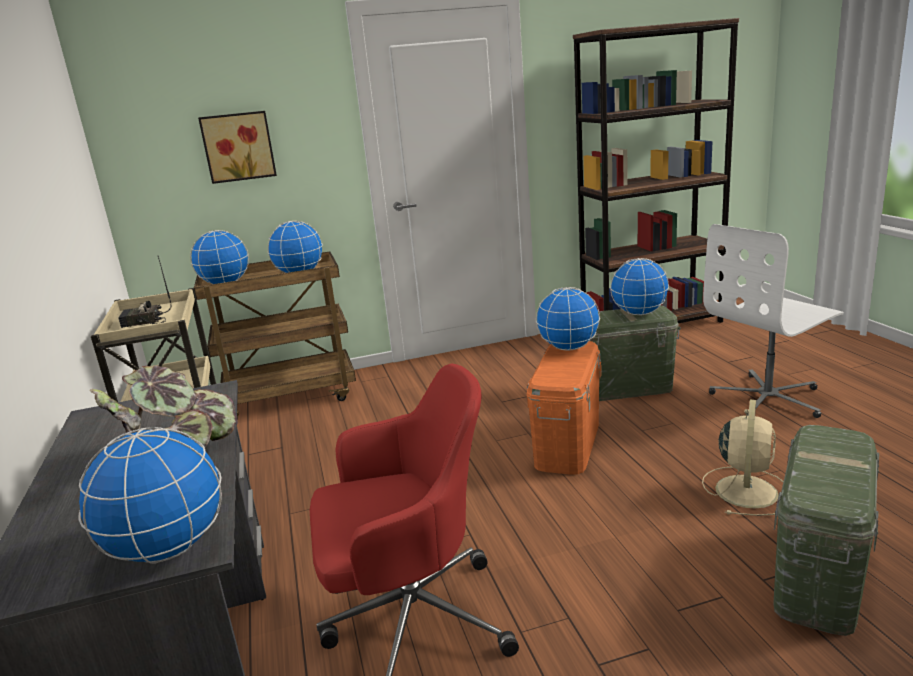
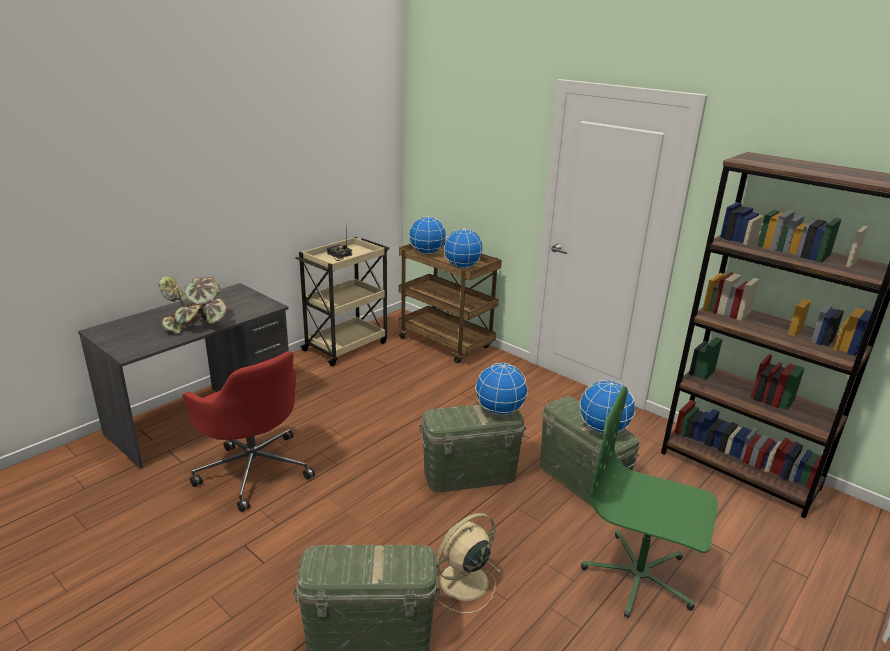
camera: 55 degrees right, 5 degrees up
globe [78,427,222,564] -> none
picture [198,111,277,184] -> none
orange storage box [527,341,601,474] -> green storage box [419,404,526,492]
beige fan [702,400,784,516] -> beige fan turned 150 degrees clockwise [435,513,501,613]
white office chair [703,224,844,418] -> green office chair [581,386,718,618]

